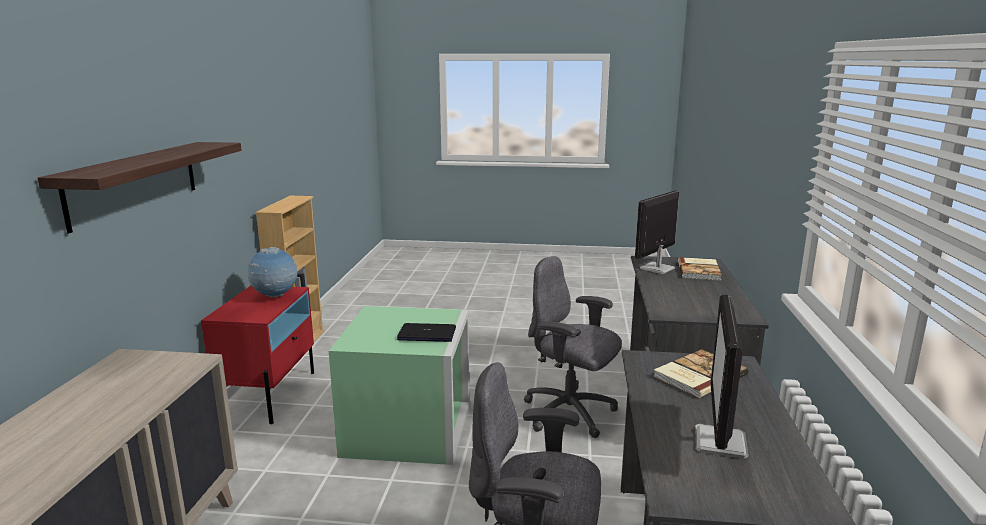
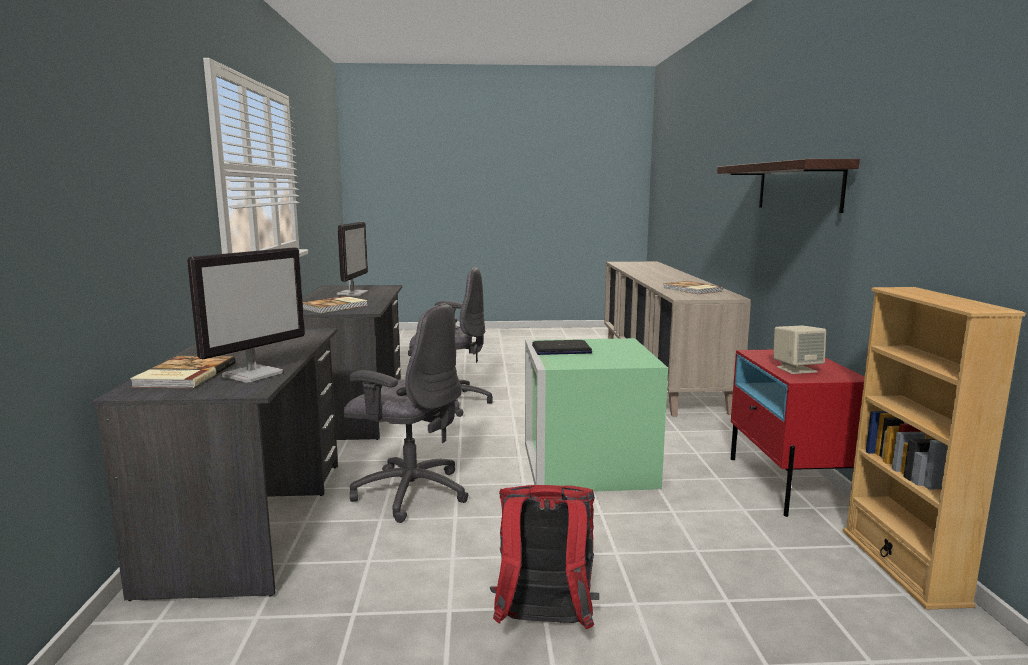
camera: 170 degrees right, 5 degrees down
globe [247,247,297,297] -> beige speaker [773,325,826,374]
none -> red backpack [490,485,599,629]
none -> book [663,281,723,294]

